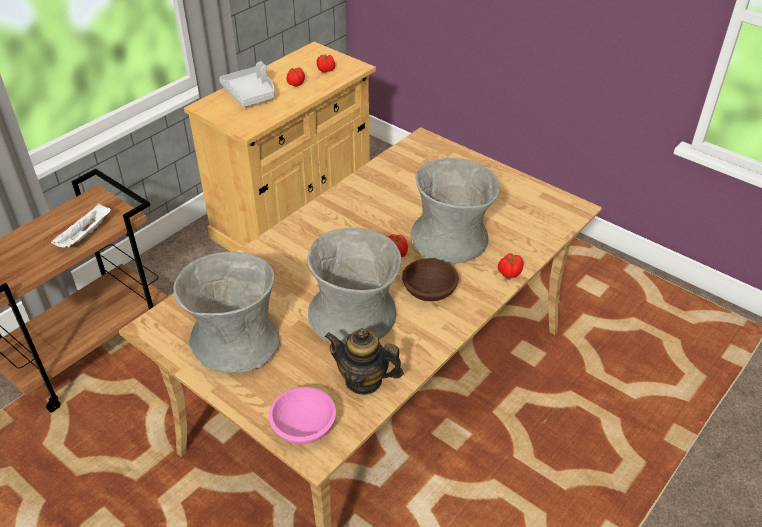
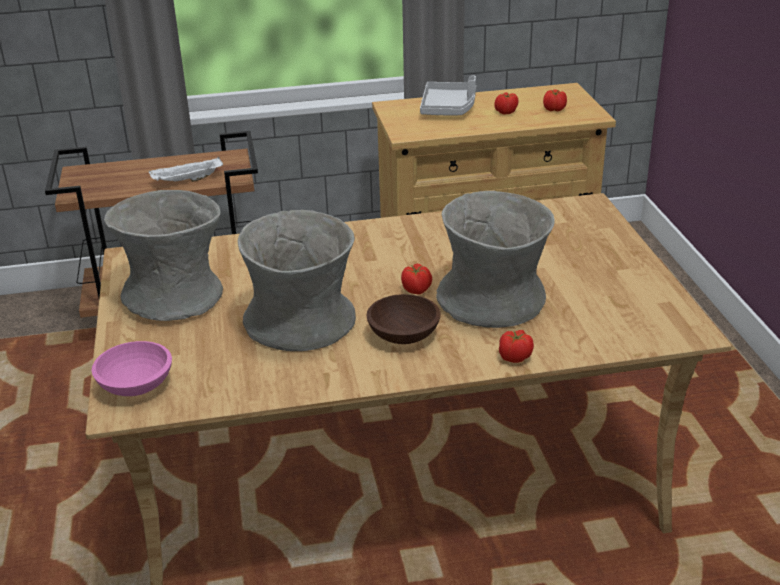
camera: 40 degrees right, 10 degrees down
teapot [325,328,404,395] -> none

